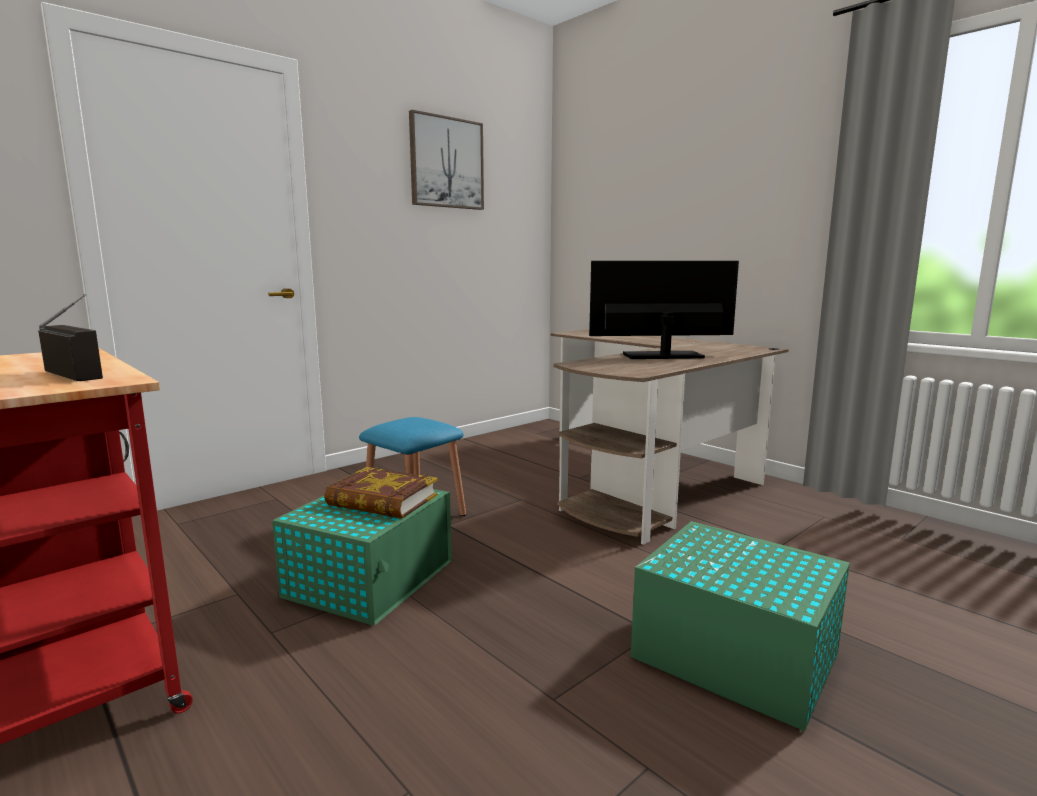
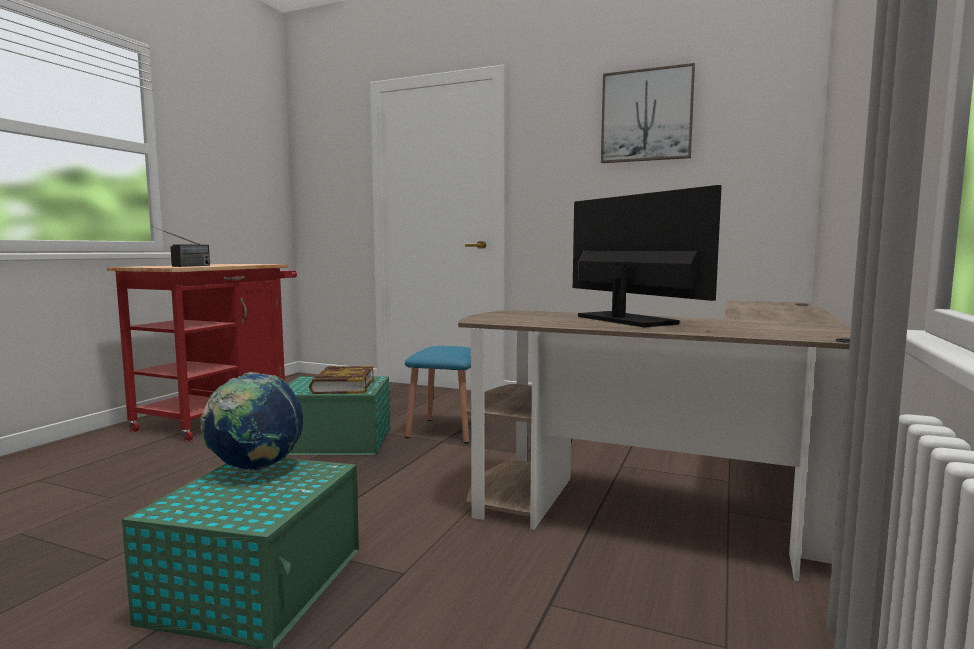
camera: 65 degrees right, 5 degrees down
none -> globe [200,372,303,472]

